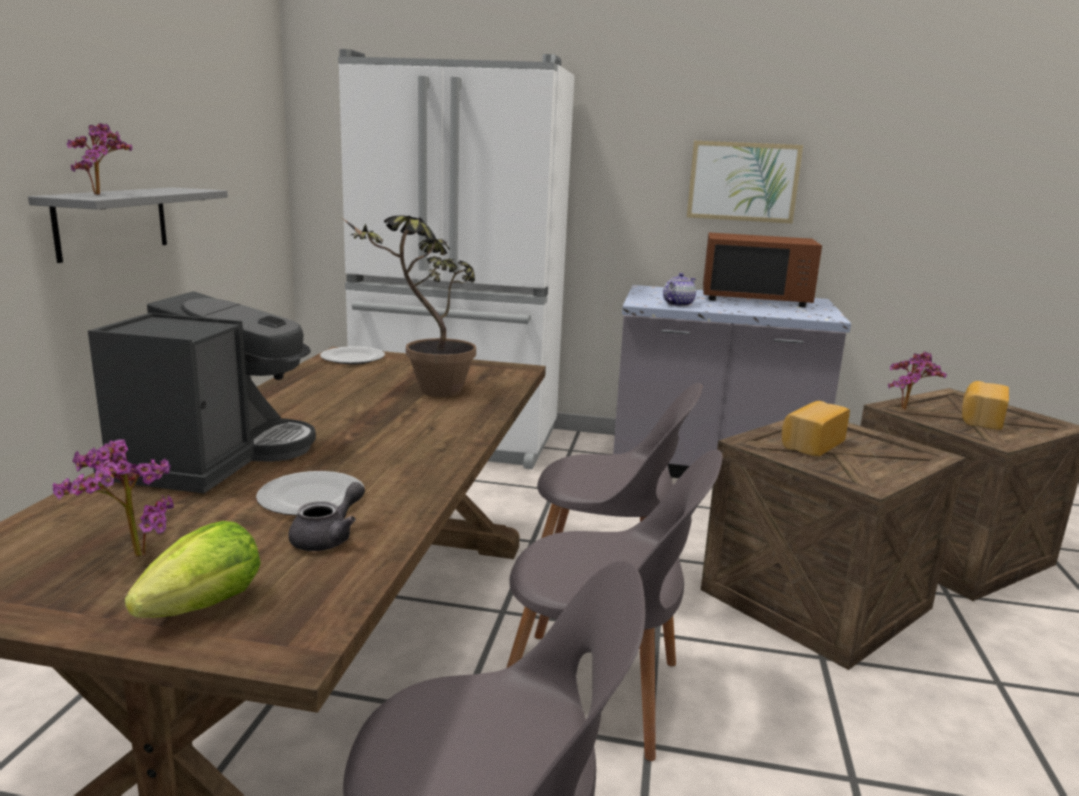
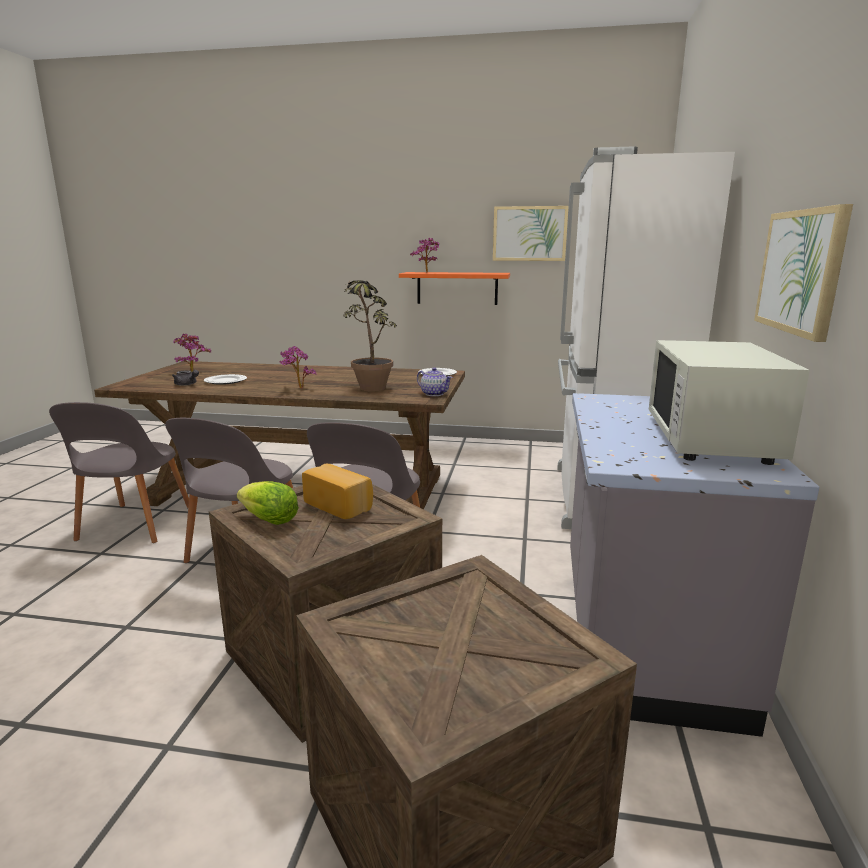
camera: 90 degrees right, 0 degrees up
grey shelf [28,187,228,263] -> orange shelf [399,272,510,305]
coffee machine [88,291,316,493] -> none
lettuce [125,521,261,618] -> lettuce moved to [237,481,299,525]
teapot [663,273,696,306] -> teapot moved to [417,367,453,396]
brown microwave [703,232,822,307] -> white microwave [649,340,810,465]
potted plant [888,352,947,410] -> potted plant moved to [279,346,316,389]
bread [962,381,1009,430] -> none
none -> picture [493,206,569,261]

